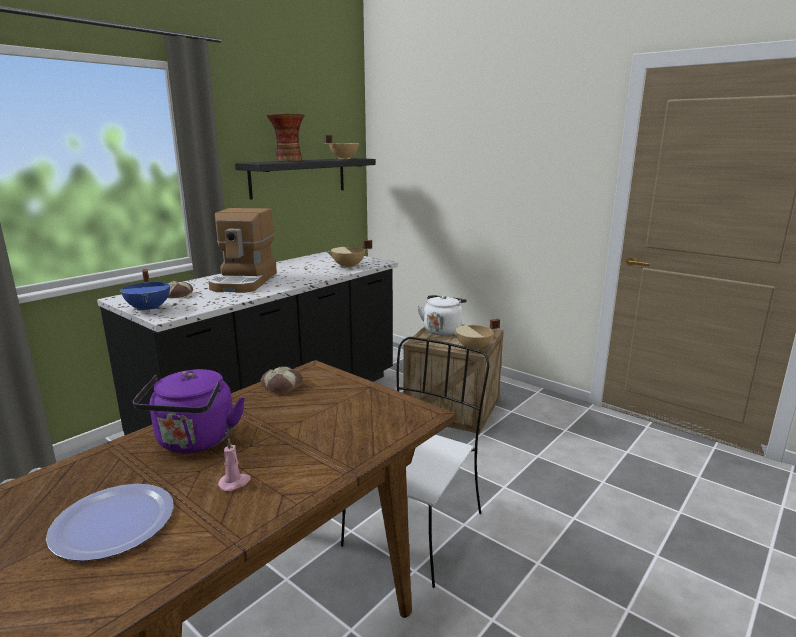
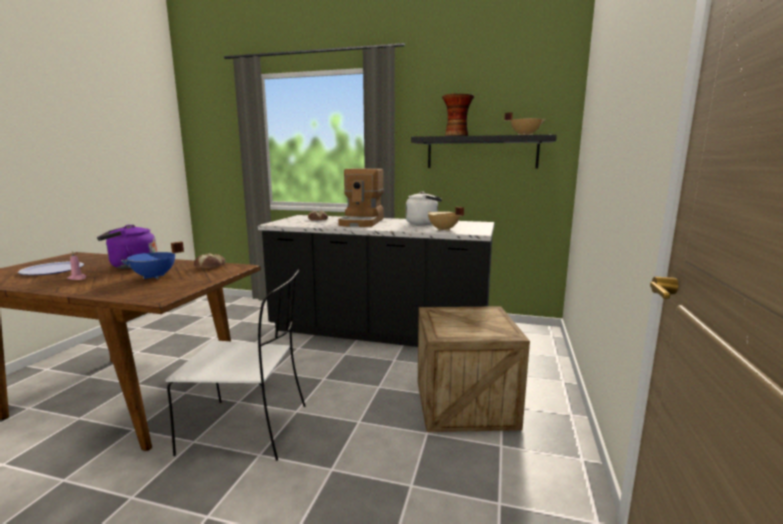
camera: 65 degrees right, 5 degrees down
blue cooking pot [120,269,170,312] -> blue cooking pot moved to [121,242,184,279]
coffee machine [209,208,277,293] -> coffee machine turned 60 degrees counterclockwise [338,169,384,227]
white kettle [417,295,467,335] -> white kettle moved to [406,191,442,225]
beige cooking pot [453,319,500,350] -> none

